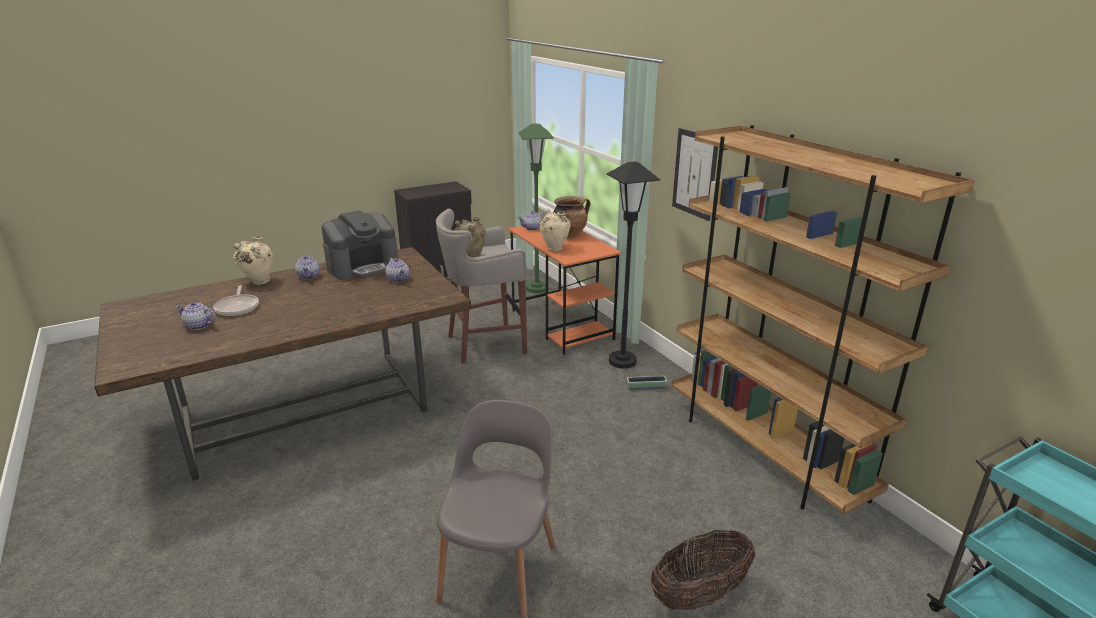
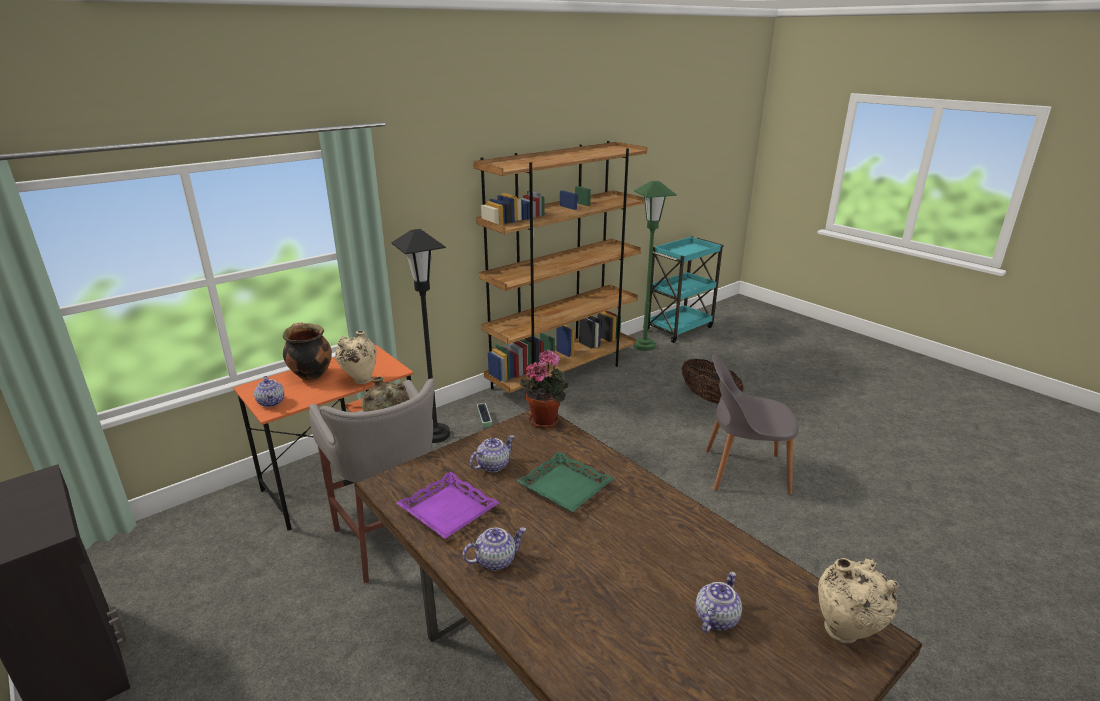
camera: 100 degrees left, 0 degrees up
teapot [175,302,216,330] -> teapot turned 150 degrees counterclockwise [696,572,742,633]
frying pan [213,285,259,316] -> none
beige vase [233,236,273,285] -> beige vase moved to [818,558,899,644]
coffee machine [322,210,398,280] -> purple tray [397,472,500,539]
green floor lamp [518,123,554,293] -> green floor lamp moved to [633,181,677,351]
picture [672,128,718,221] -> none
none -> green tray [516,452,615,512]
none -> potted plant [520,350,568,428]

